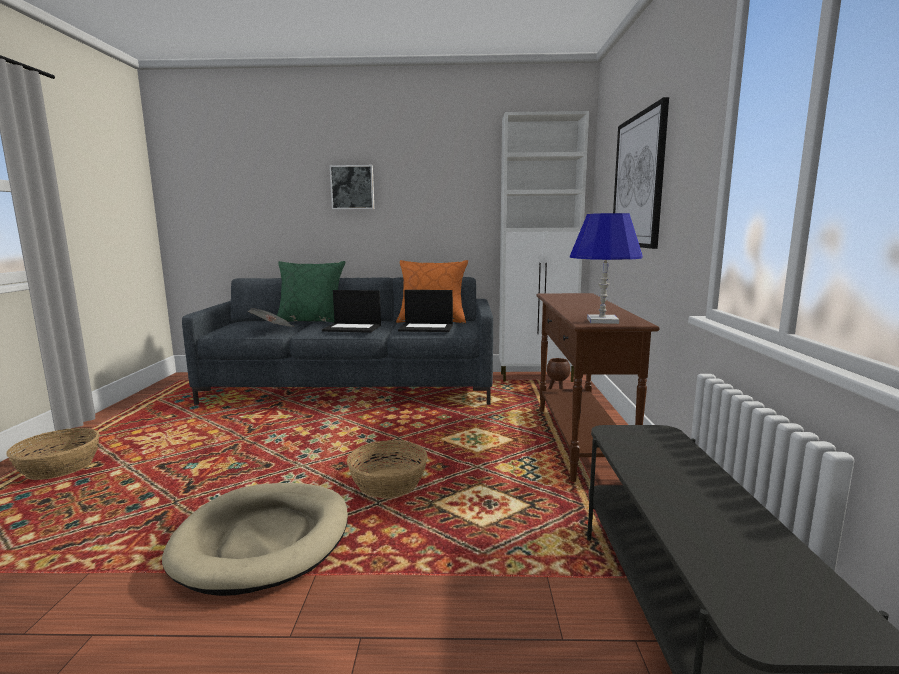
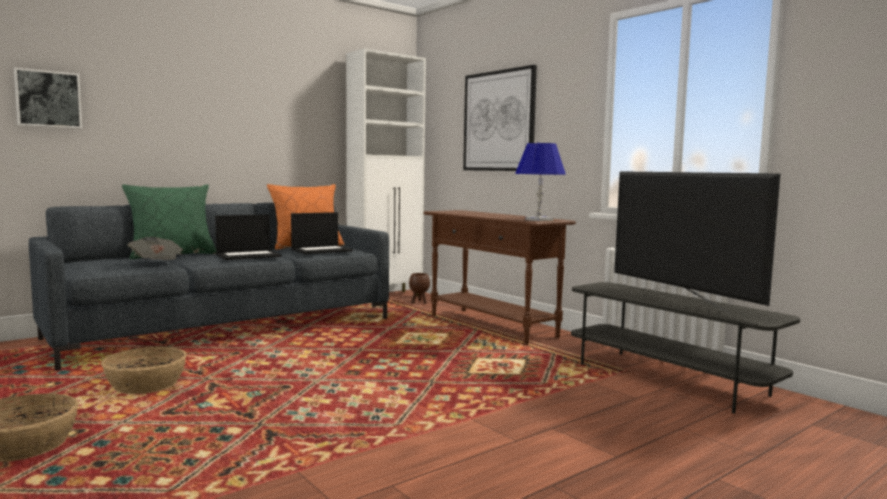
camera: 40 degrees left, 5 degrees down
beige dog bed [162,483,348,596] -> none
picture [329,165,374,210] -> picture moved to [14,68,82,129]
basket [347,440,428,498] -> basket moved to [101,347,187,394]
none -> television [614,171,780,314]

